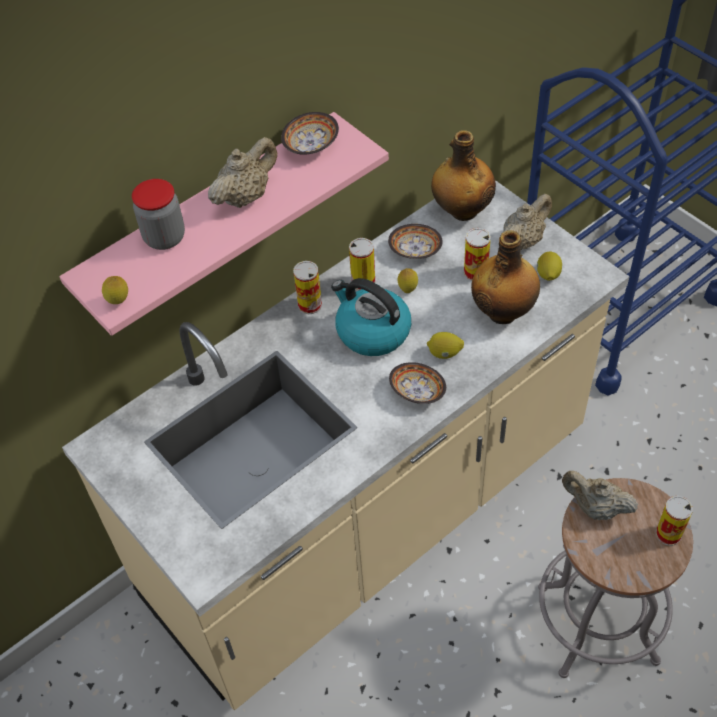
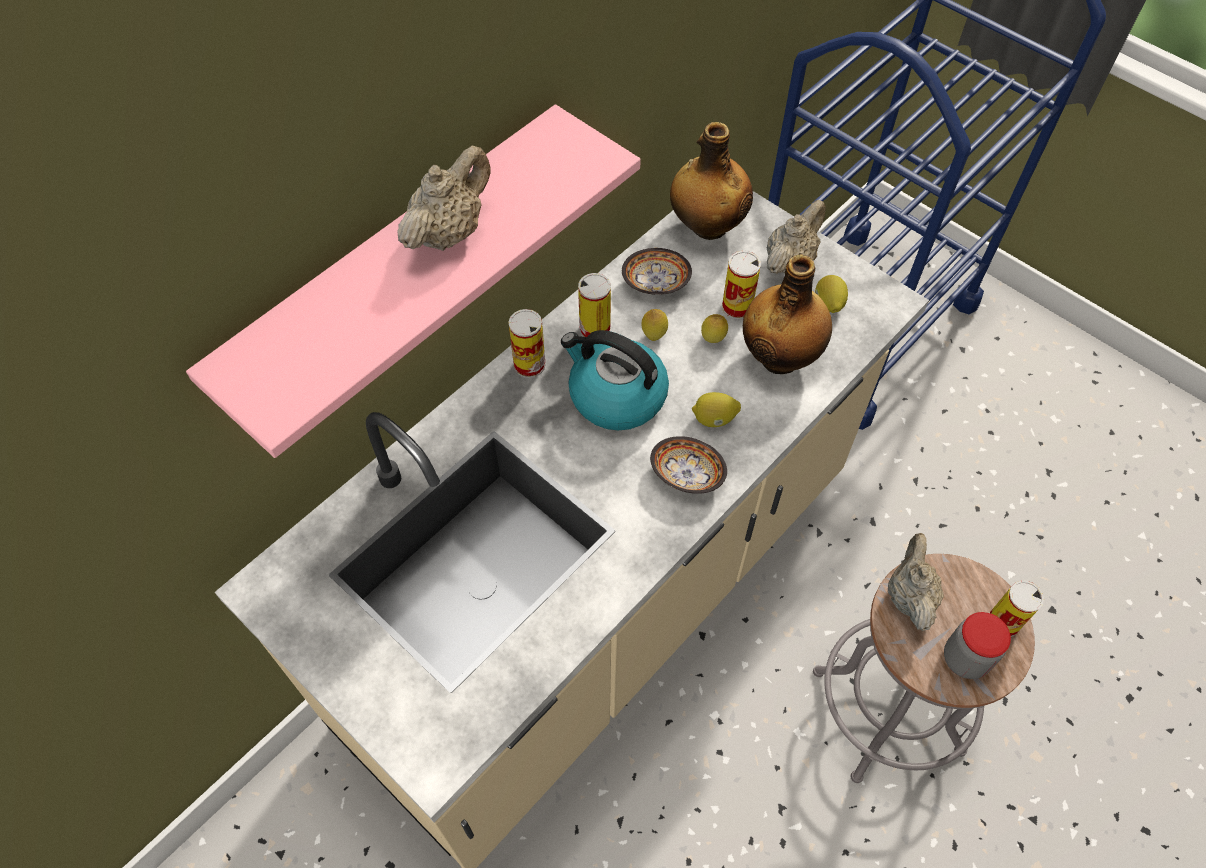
camera: 10 degrees left, 5 degrees up
lemon [102,276,128,304] -> lemon moved to [701,314,728,343]
jar [132,179,185,250] -> jar moved to [944,612,1011,679]
bowl [281,112,339,155] -> none
beige teapot [562,471,638,520] -> beige teapot turned 75 degrees clockwise [888,533,944,631]

